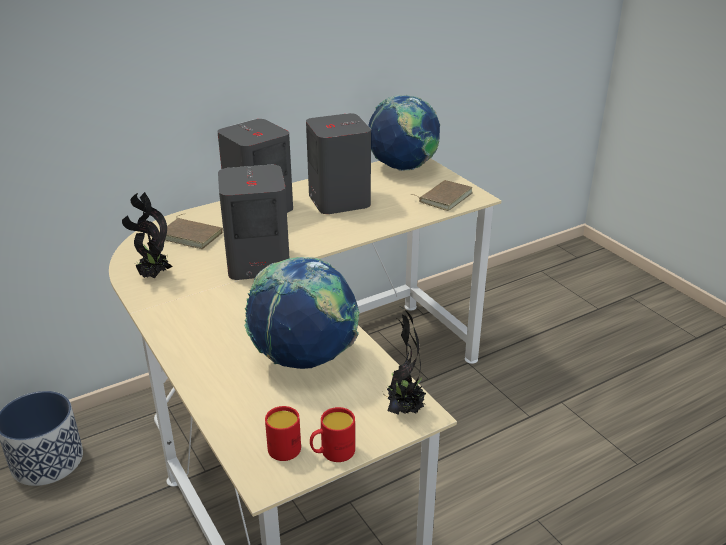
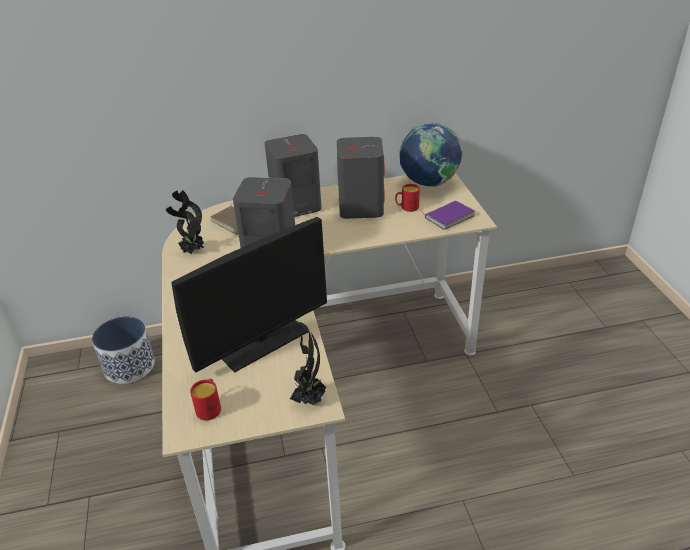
camera: 20 degrees right, 5 degrees up
globe [244,257,359,369] -> monitor [172,217,327,373]
red mug [310,407,355,462] -> red mug moved to [395,184,420,212]
brown book [412,180,472,211] -> purple book [421,201,475,230]

